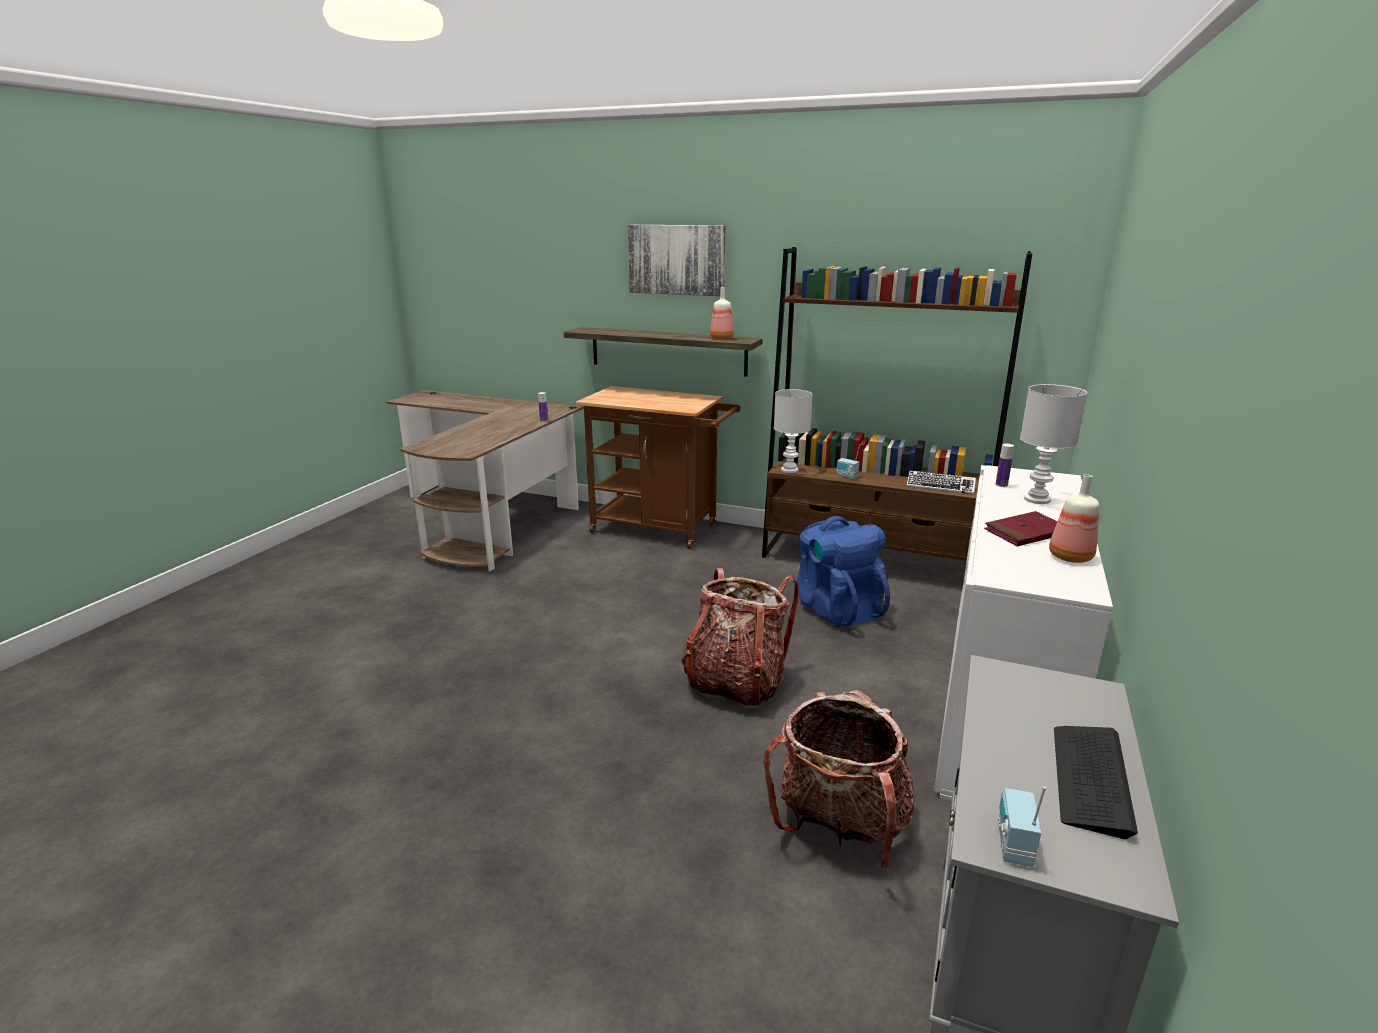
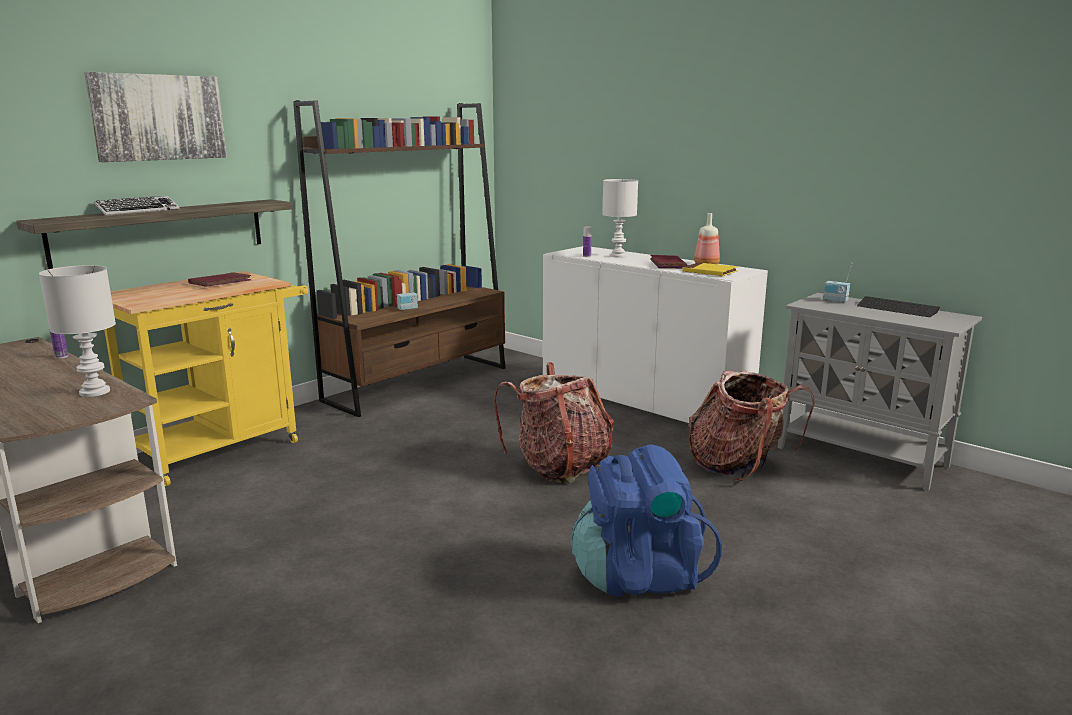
camera: 70 degrees left, 5 degrees down
brown cart [576,386,741,549] -> yellow cart [104,271,308,486]
bottle [710,287,734,340] -> none
white table lamp [774,389,813,473] -> white table lamp moved to [39,265,116,397]
blue backpack [797,516,890,628] -> blue backpack moved to [571,444,722,597]
keyboard [906,470,976,494] -> keyboard moved to [94,196,180,216]
radio [998,786,1046,867] -> radio moved to [823,263,852,303]
none -> red book [188,272,251,287]
none -> yellow book [682,262,738,276]

